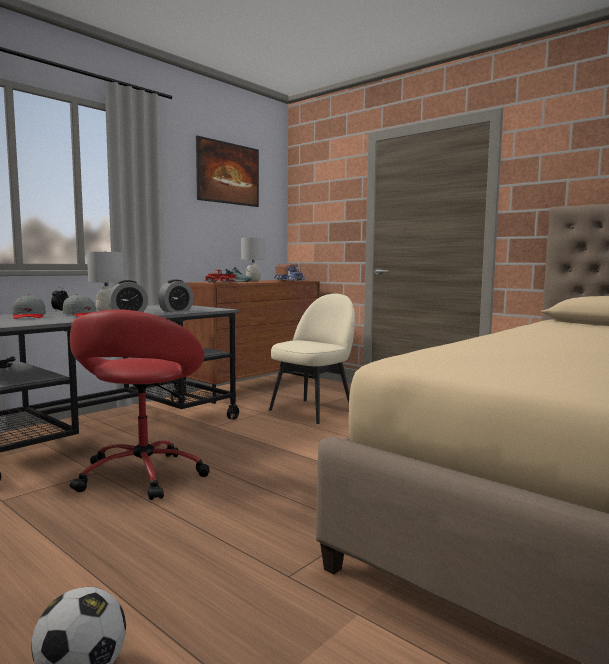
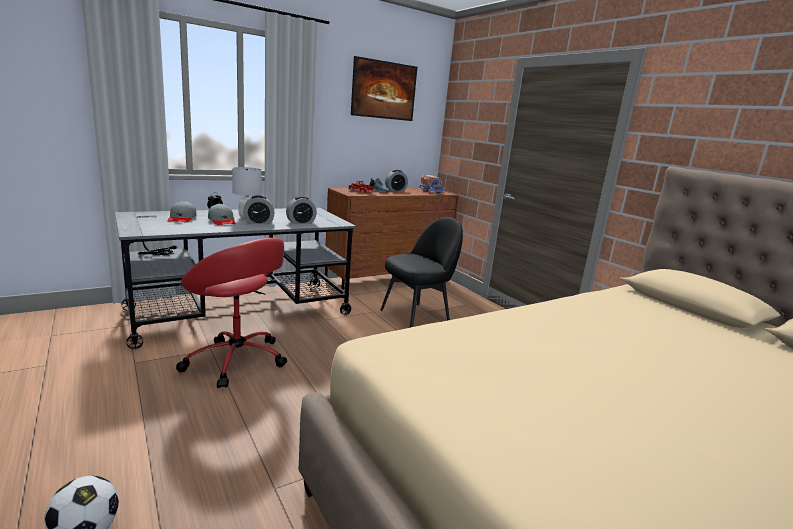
camera: 15 degrees right, 10 degrees up
red office chair [70,309,210,500] -> red office chair turned 75 degrees counterclockwise [176,238,287,388]
grey table lamp [241,238,265,281] -> alarm clock [385,170,408,191]
beige chair [269,294,355,424] -> black chair [381,217,463,328]

